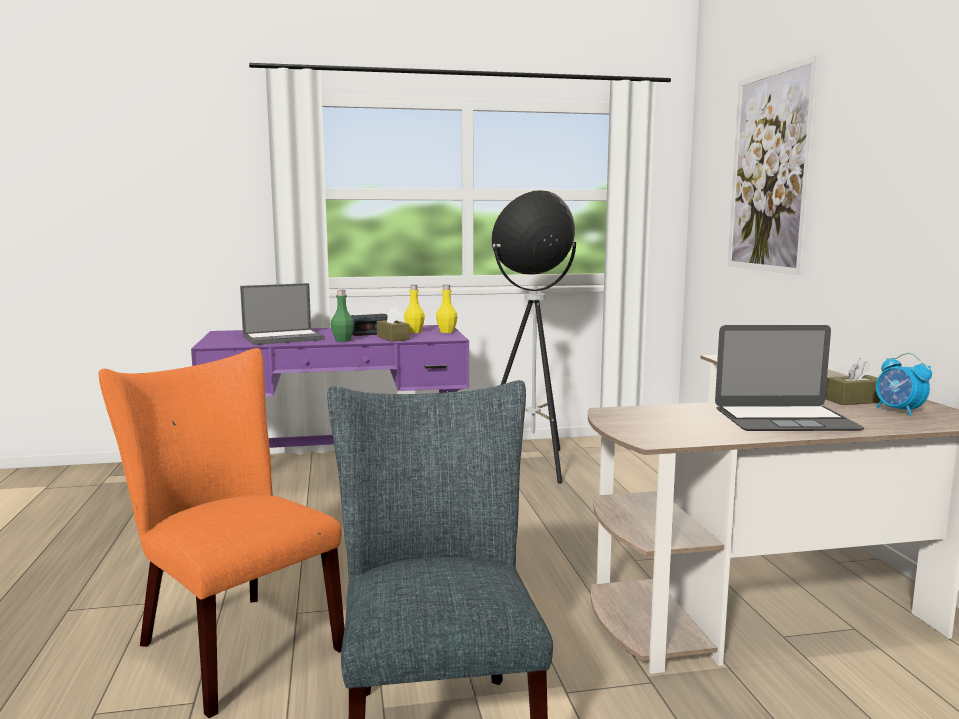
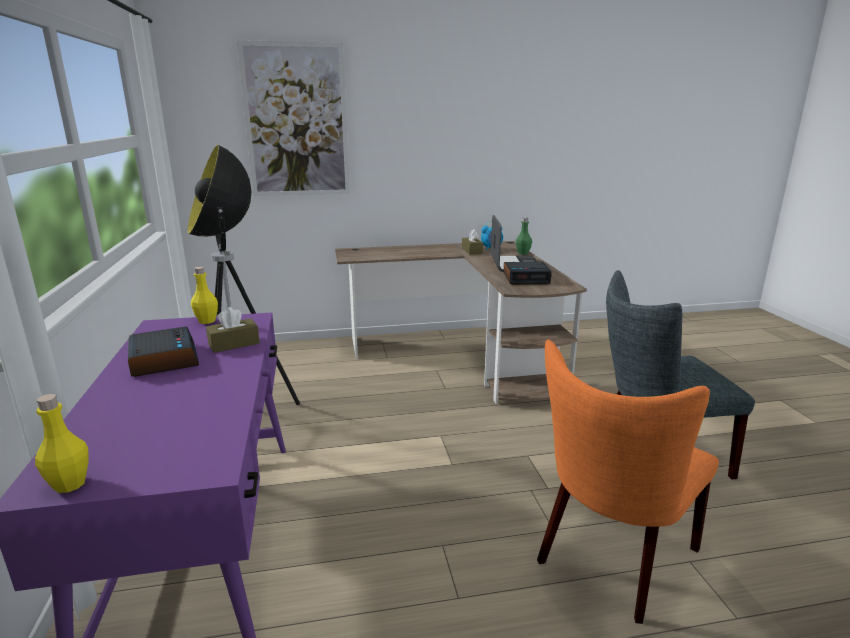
camera: 90 degrees left, 10 degrees up
laptop [240,283,325,345] -> none
green bottle [331,290,354,342] -> green bottle moved to [516,217,532,255]
yellow bottle [404,285,425,333] -> yellow bottle moved to [35,394,89,493]
none -> alarm clock [503,262,552,285]

